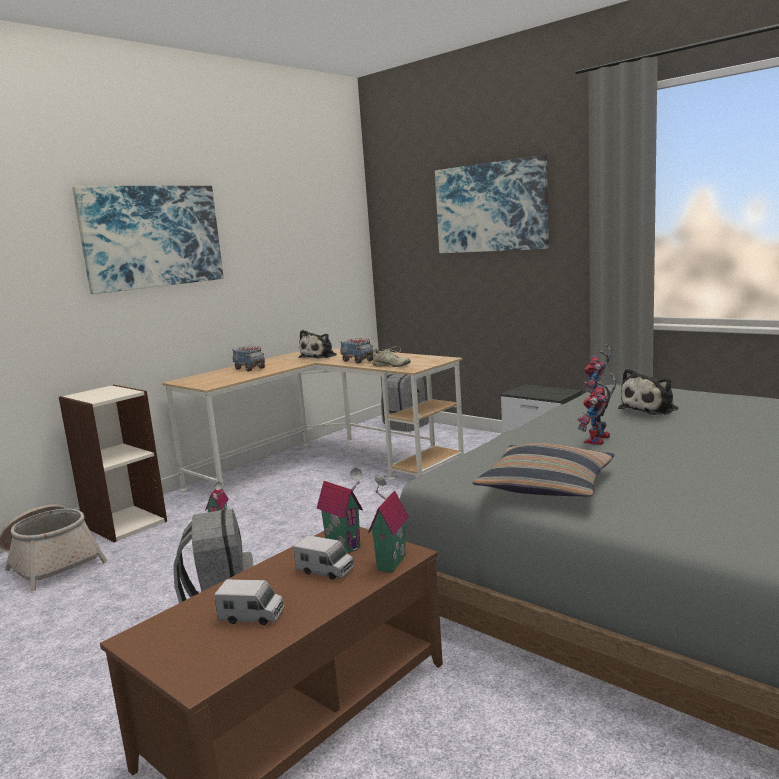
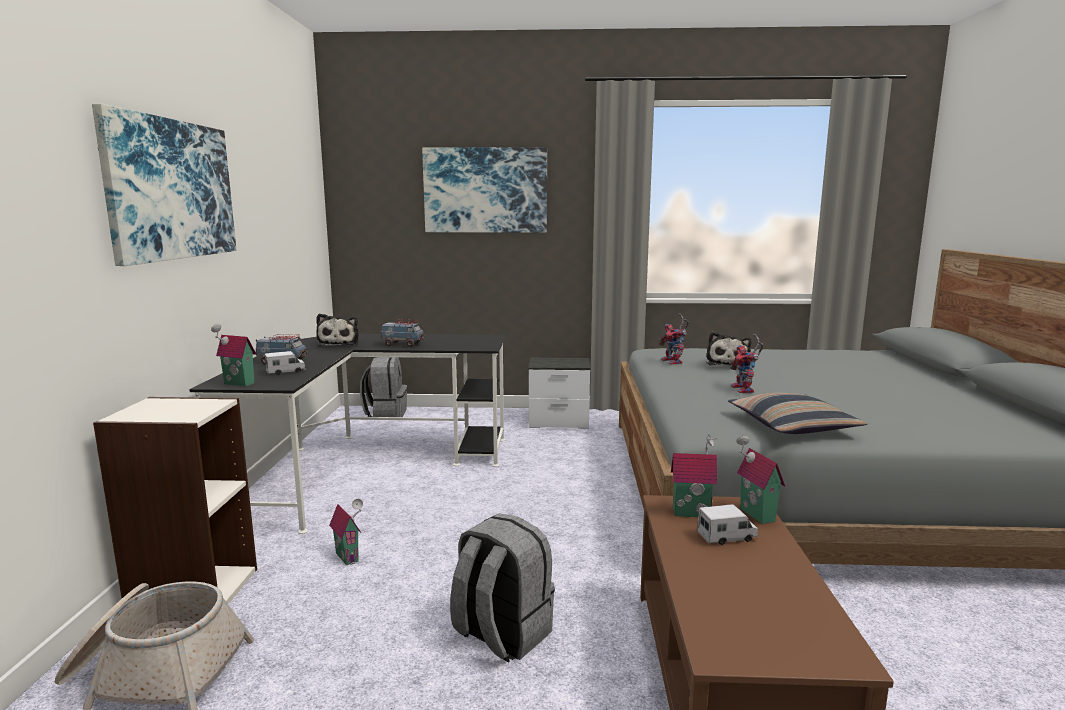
camera: 40 degrees left, 0 degrees up
beige desk [162,348,464,491] -> black desk [189,334,506,534]
toy truck [214,579,285,625] -> toy truck moved to [265,351,306,375]
beige shoe [372,346,411,367] -> none
none -> toy house [211,324,256,387]

